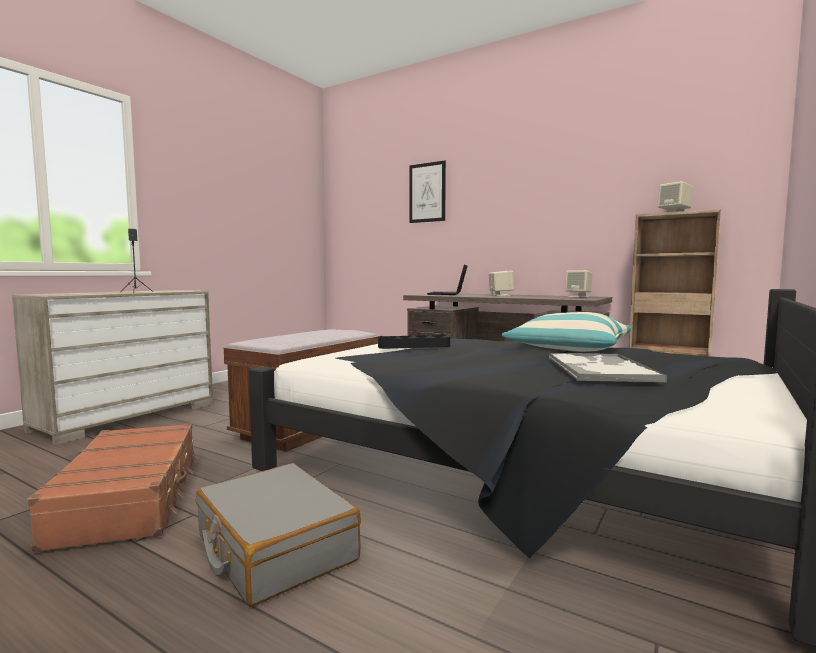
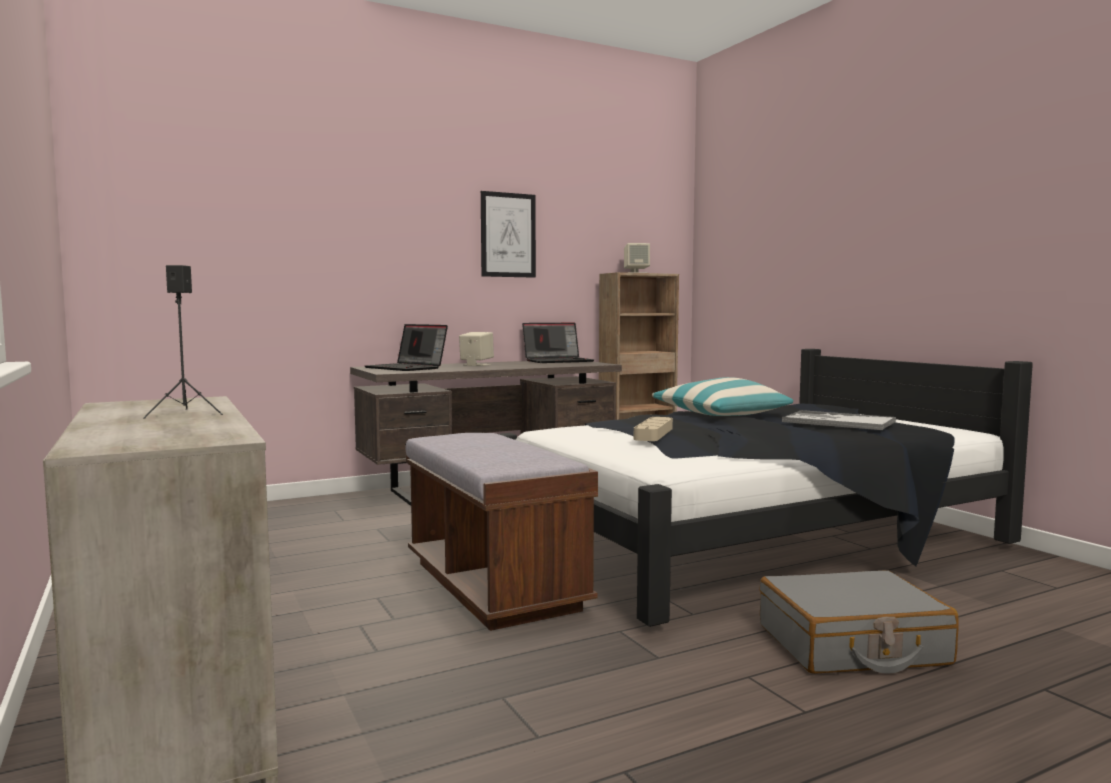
camera: 60 degrees left, 0 degrees up
brown suitcase [27,423,199,553] -> none
black tray [378,335,450,349] -> beige tray [634,417,673,441]
picture [409,161,446,223] -> picture moved to [481,191,536,278]
beige speaker [565,270,592,297] -> laptop [522,323,594,363]

